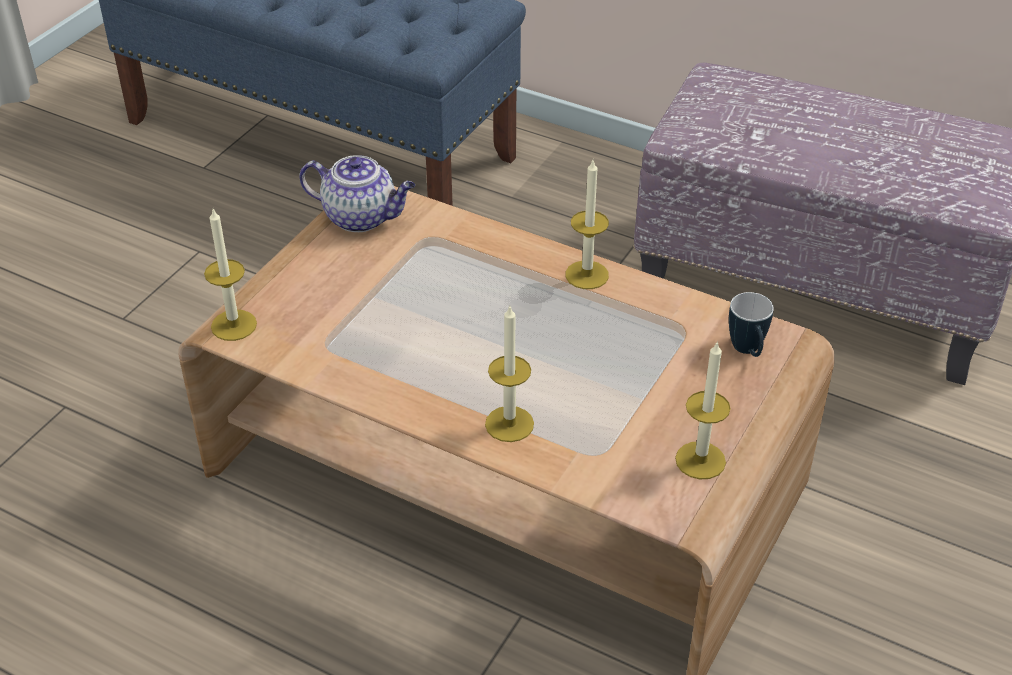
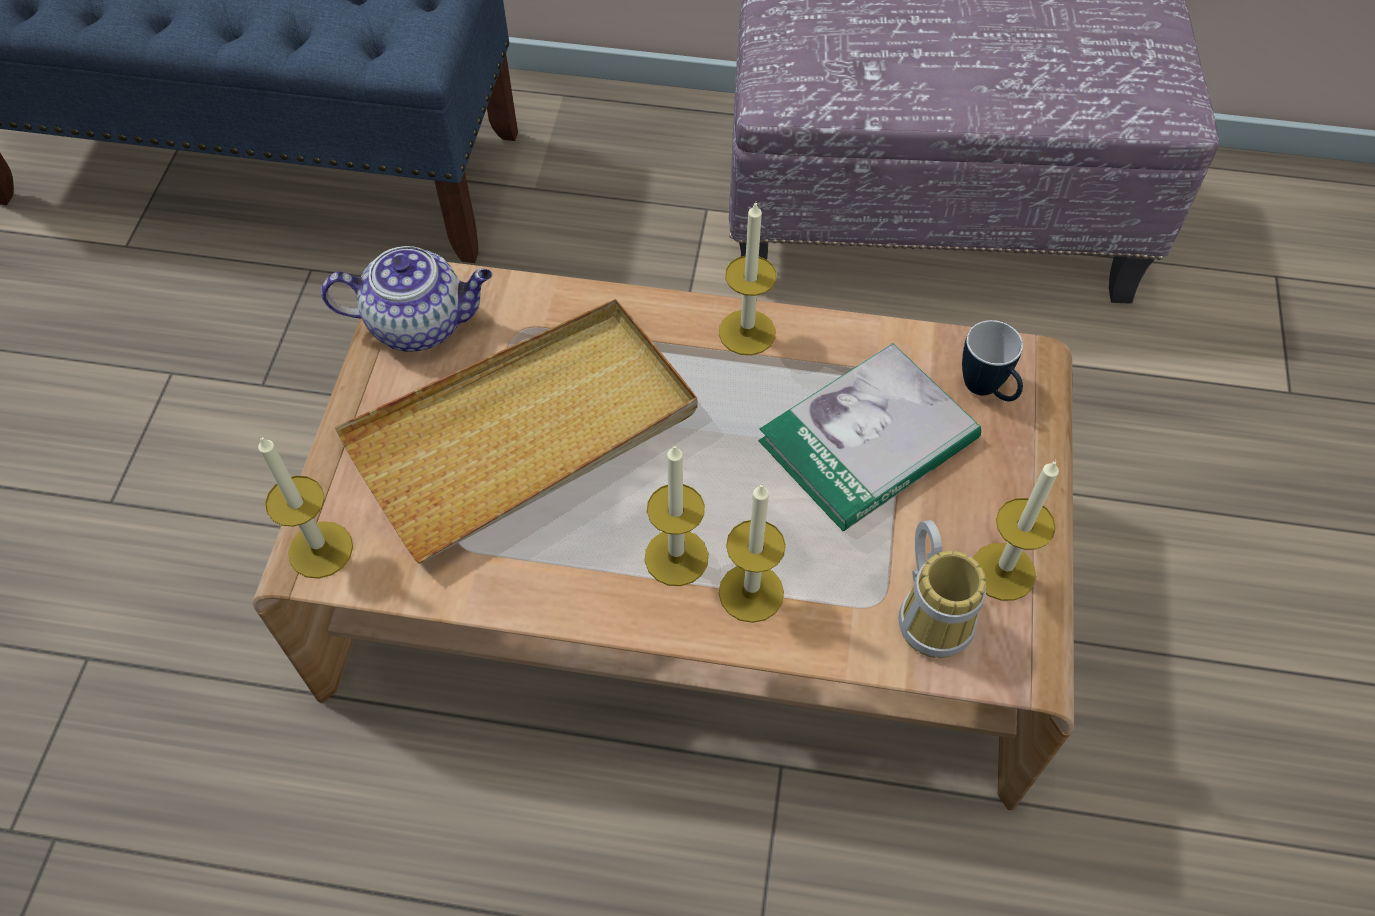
camera: 20 degrees left, 15 degrees up
none -> beige tray [335,299,697,564]
none -> candle [645,444,708,586]
none -> book [759,343,981,531]
none -> mug [899,520,986,658]

